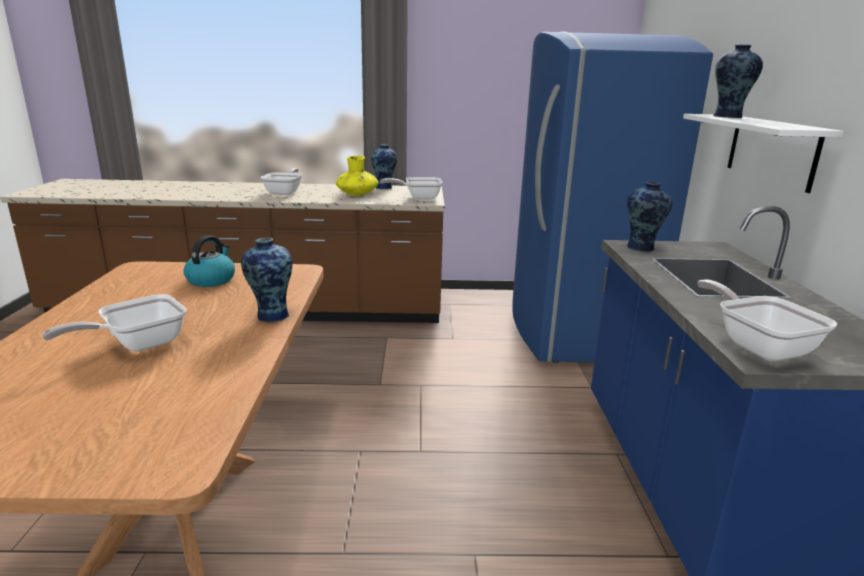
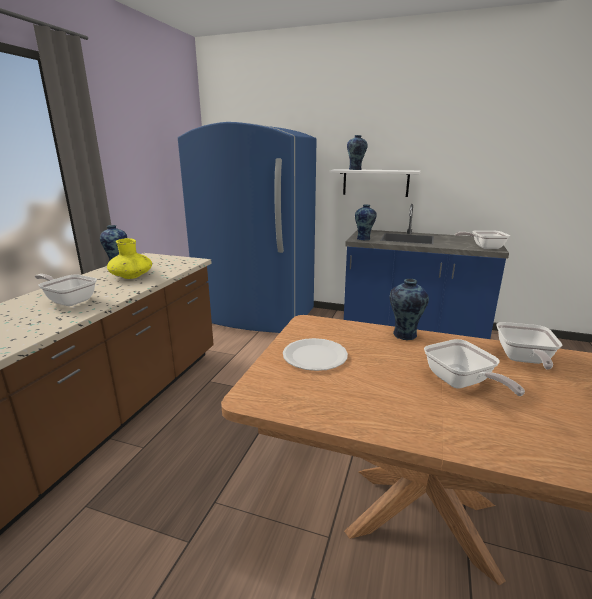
camera: 70 degrees left, 0 degrees up
kettle [183,235,235,287] -> white plate [283,338,348,371]
frying pan [380,177,443,200] -> frying pan moved to [496,322,562,370]

